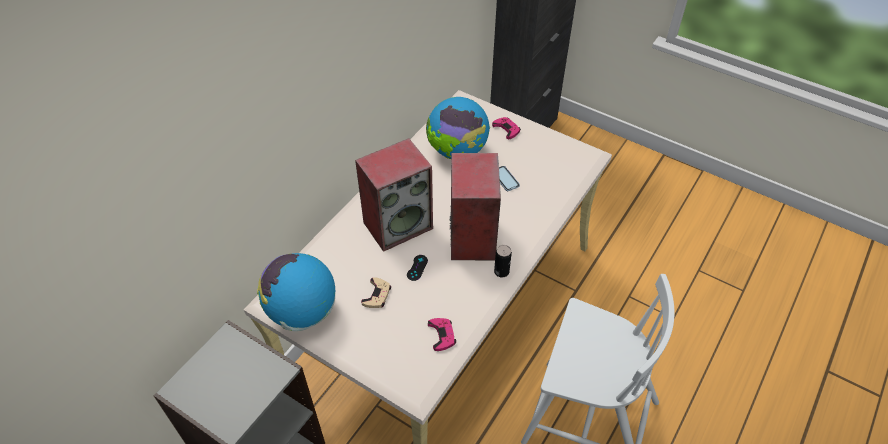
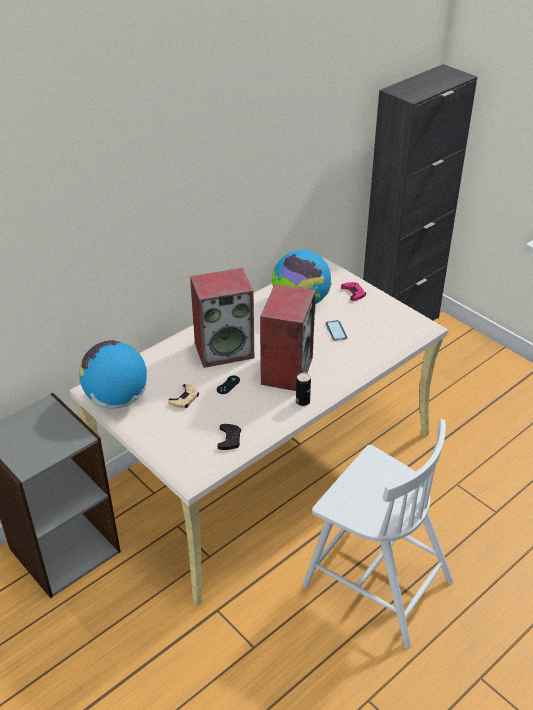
camera: 15 degrees right, 10 degrees down
pink game controller [428,318,456,351] -> black game controller [217,424,241,450]

